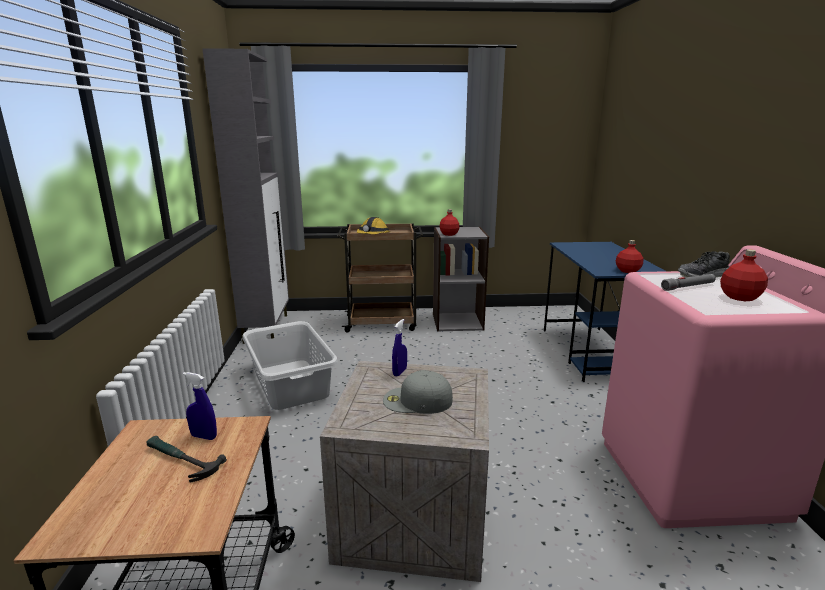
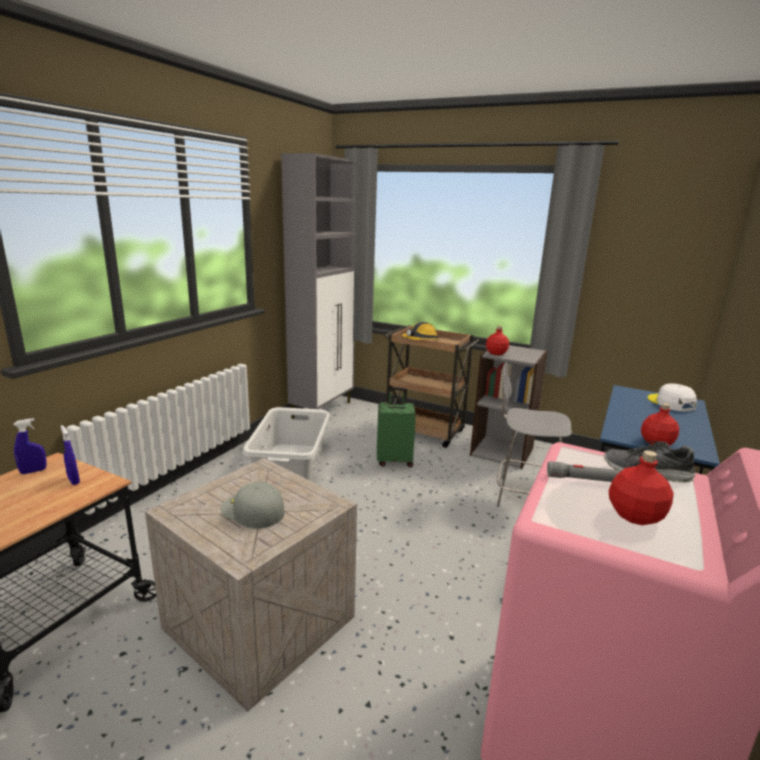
camera: 30 degrees right, 0 degrees up
hammer [146,436,227,483] -> none
blue spray bottle [392,319,407,376] -> blue spray bottle moved to [14,418,47,474]
none -> green suitcase [377,387,416,467]
none -> grey stool [497,363,572,507]
none -> white cap [647,384,697,411]

